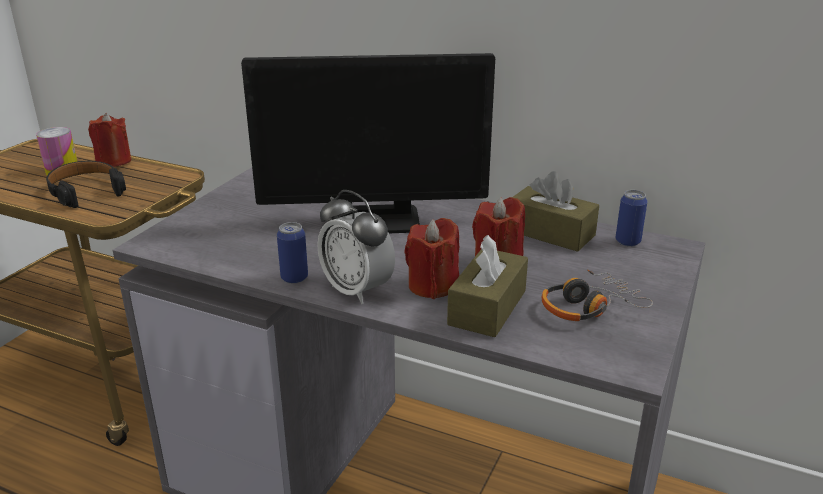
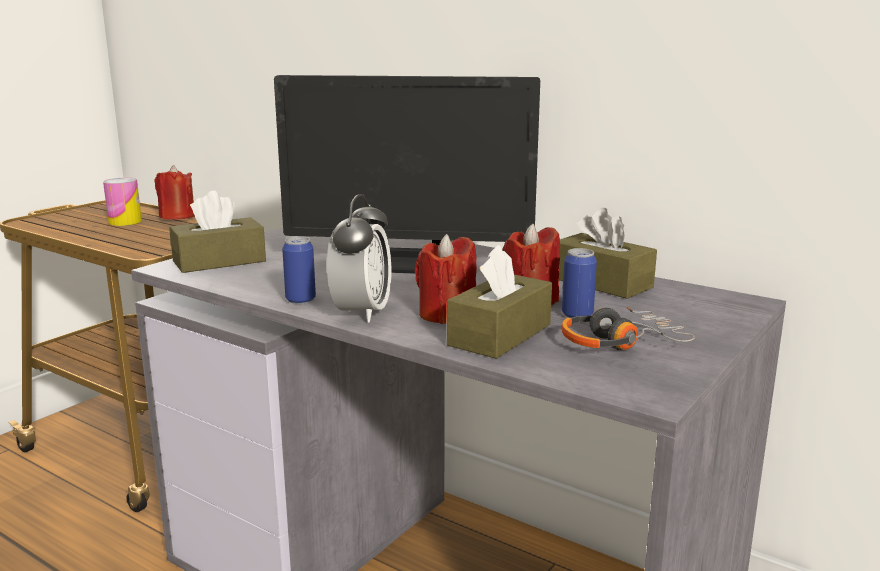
camera: 10 degrees right, 10 degrees down
black headphones [46,161,126,208] -> none
alarm clock [317,190,395,304] -> alarm clock turned 135 degrees counterclockwise [327,194,391,323]
can [615,190,648,247] -> can moved to [562,248,597,318]
none -> brown tissue box [169,191,266,273]

